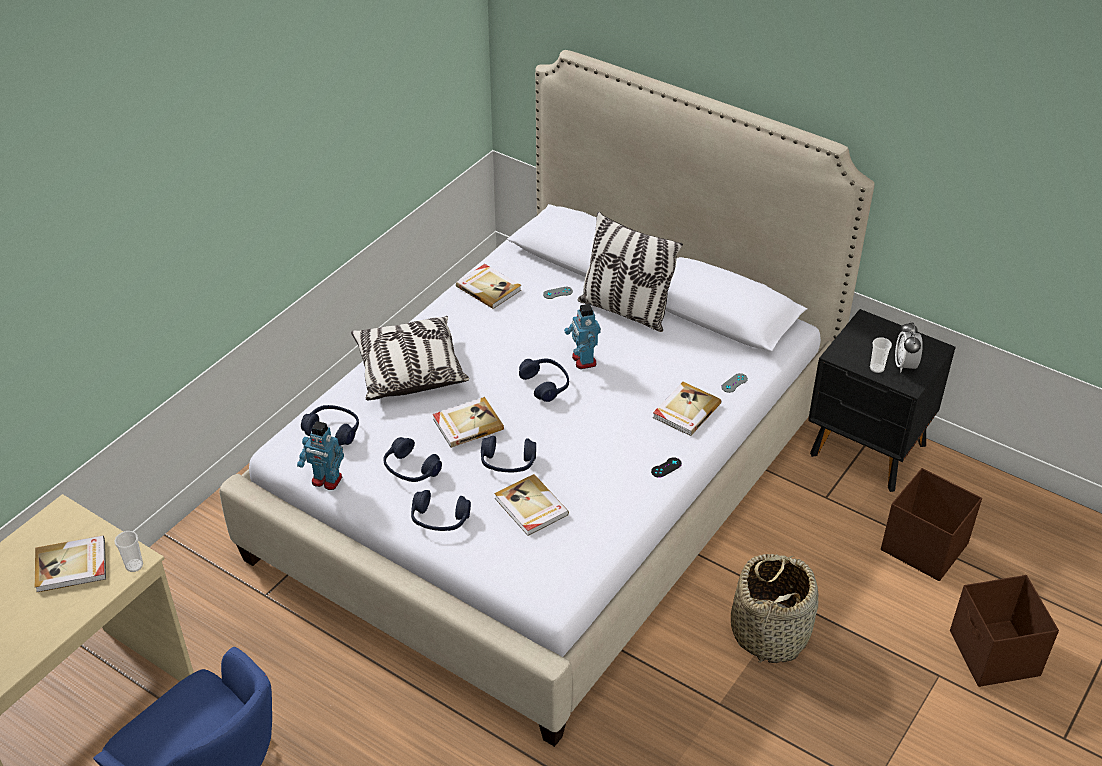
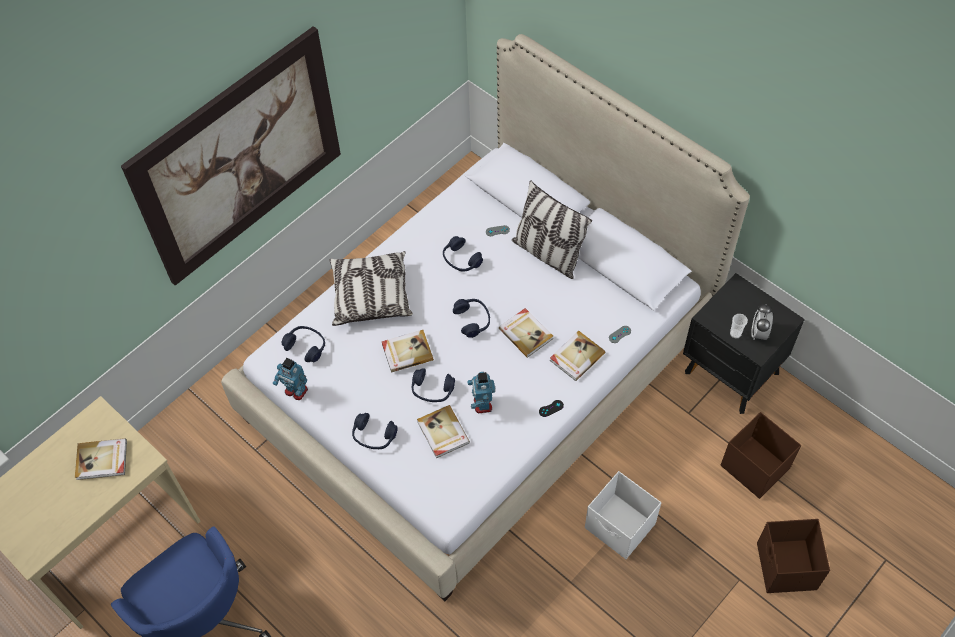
camera: 10 degrees right, 15 degrees up
cup [114,531,143,572] -> none
blue headphones [383,437,442,482] -> blue headphones moved to [443,236,483,272]
book [456,264,521,309] -> book moved to [499,308,553,358]
toy robot [564,304,601,369] -> toy robot moved to [467,372,495,413]
basket [731,554,818,663] -> white storage box [585,471,661,559]
none -> picture [121,26,341,286]

